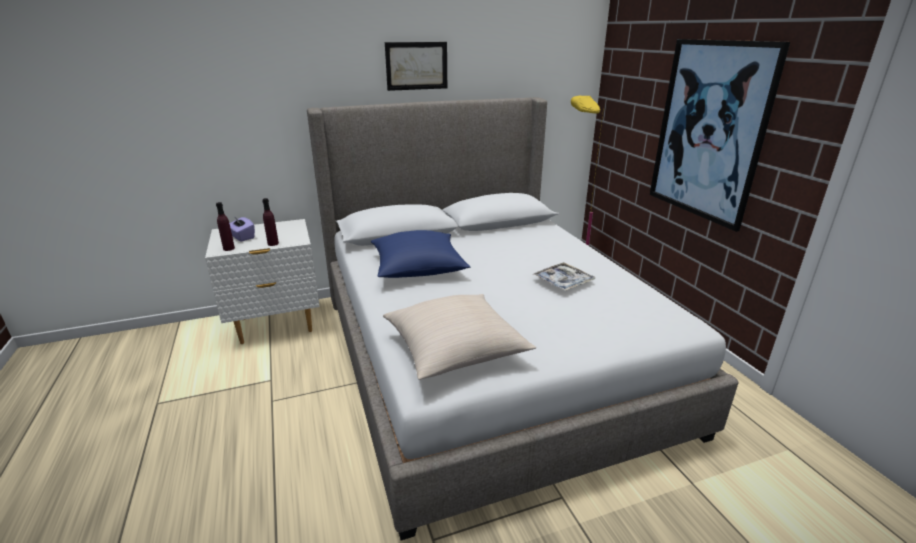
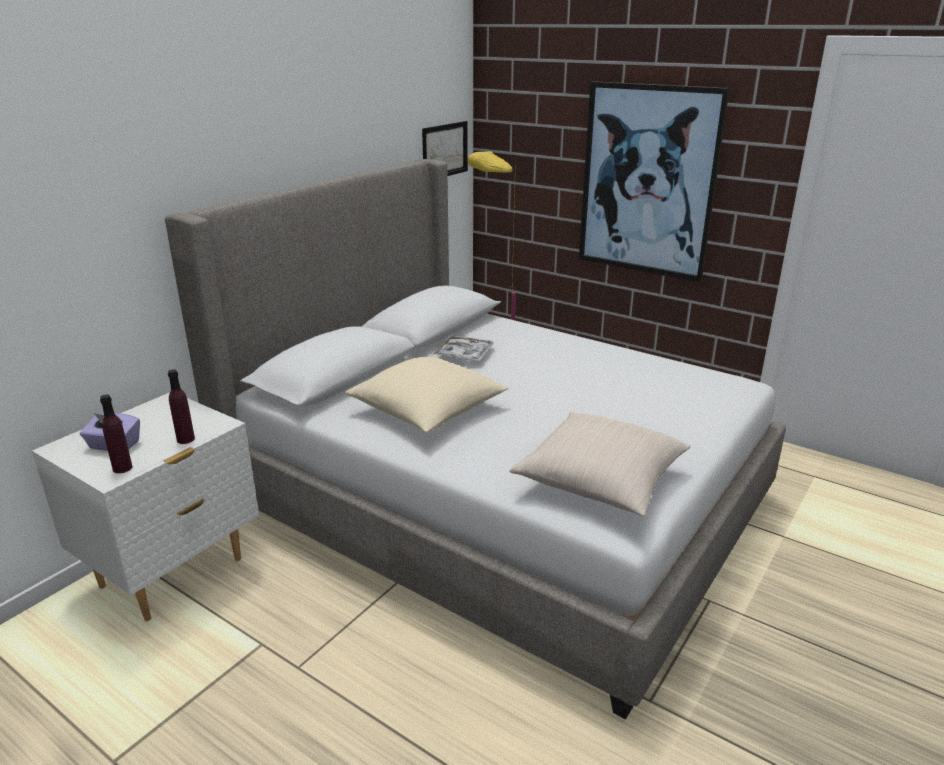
camera: 35 degrees left, 0 degrees up
blue pillow [371,230,470,278] -> beige pillow [345,356,509,432]
picture [385,42,447,91] -> picture moved to [422,121,468,176]
tray [533,262,596,291] -> tray moved to [433,335,494,361]

